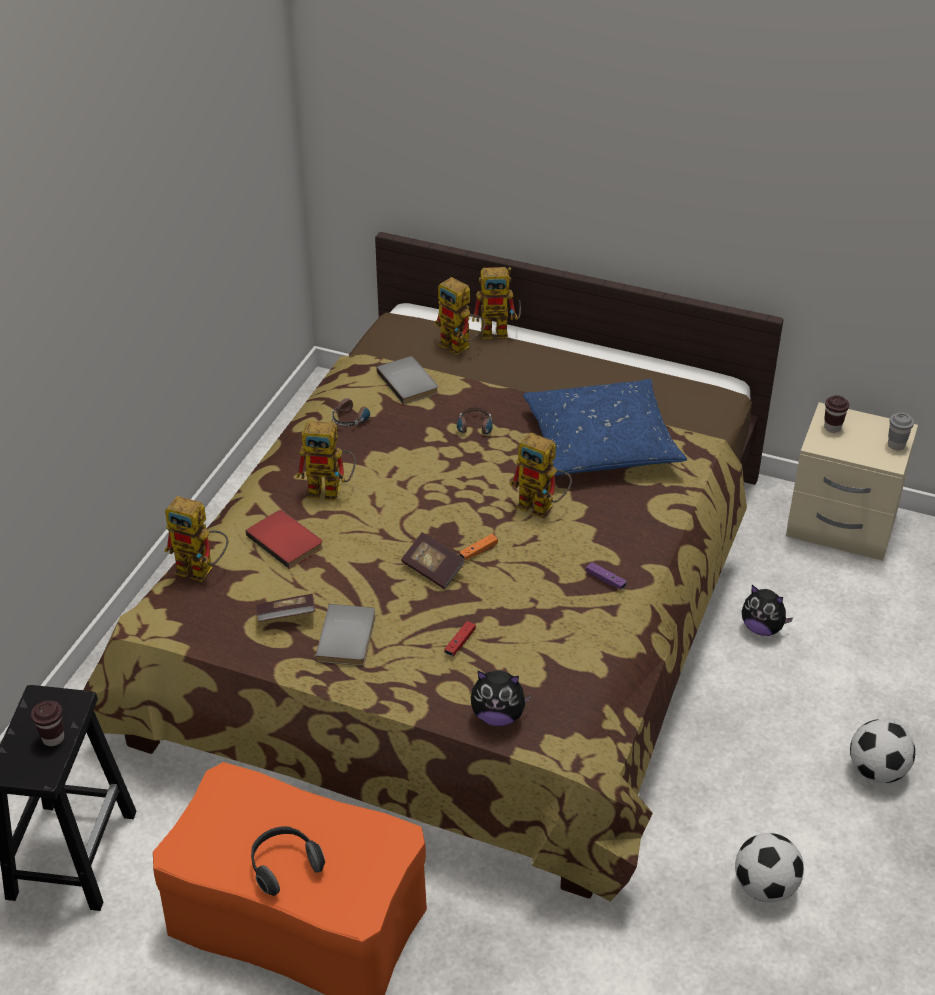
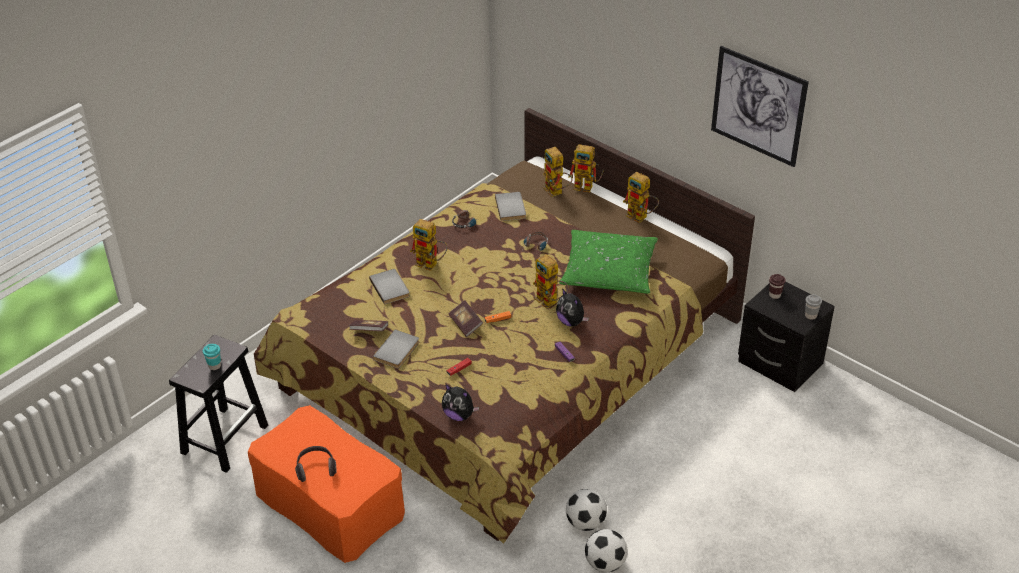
camera: 20 degrees right, 0 degrees up
brown cup [31,701,64,746] -> turquoise cup [203,344,221,370]
toy robot [164,496,228,582] -> toy robot moved to [623,172,659,223]
red book [246,510,323,569] -> grey book [369,269,410,305]
blue pillow [523,379,687,476] -> green pillow [559,230,658,294]
plush toy [742,585,793,636] -> plush toy moved to [556,288,589,327]
beige nightstand [786,402,918,561] -> black nightstand [738,282,835,392]
football [850,719,915,783] -> football moved to [566,489,607,531]
none -> picture [711,46,809,167]

